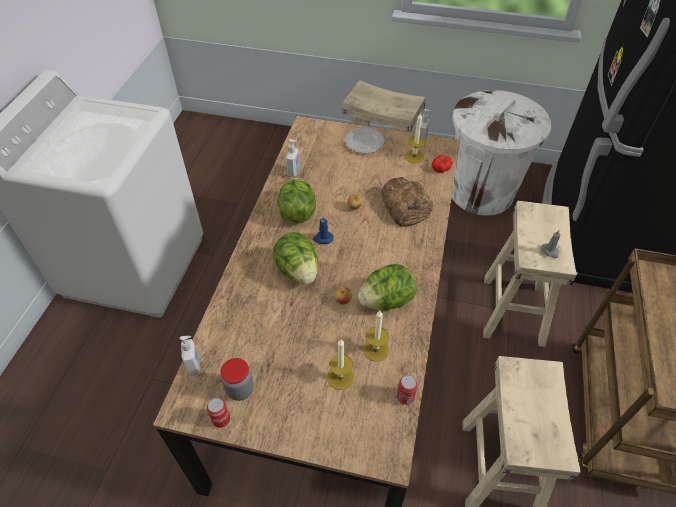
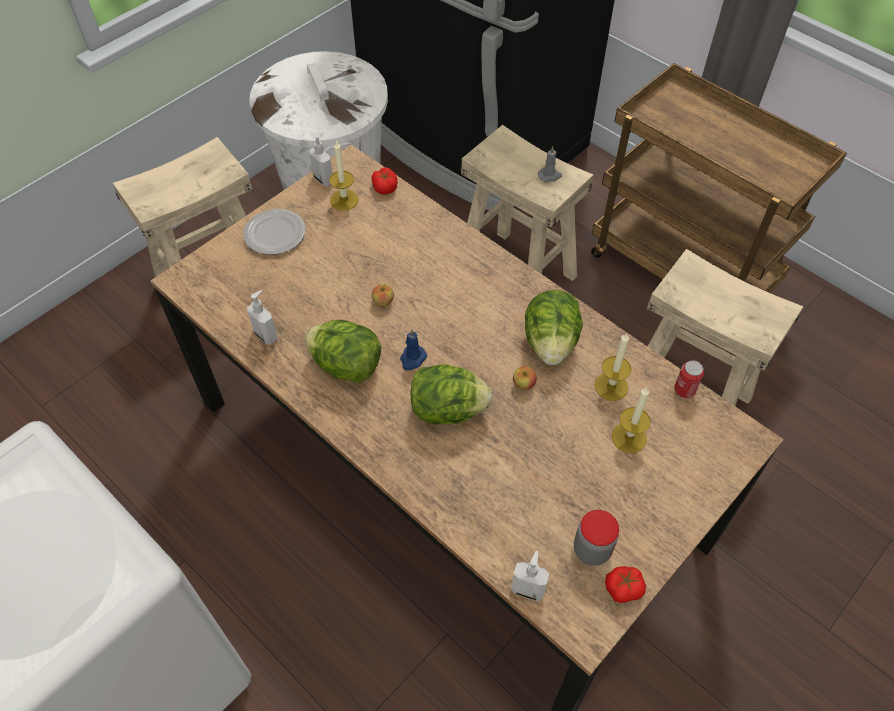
camera: 60 degrees left, 5 degrees up
can [207,398,230,428] -> tomato [605,566,646,603]
bread [382,177,433,227] -> none

